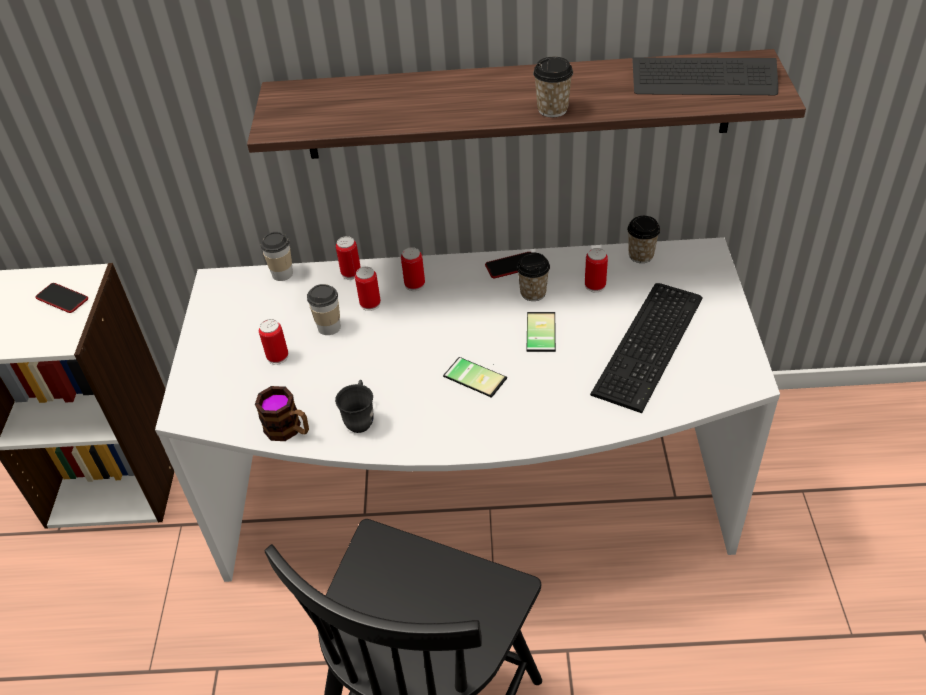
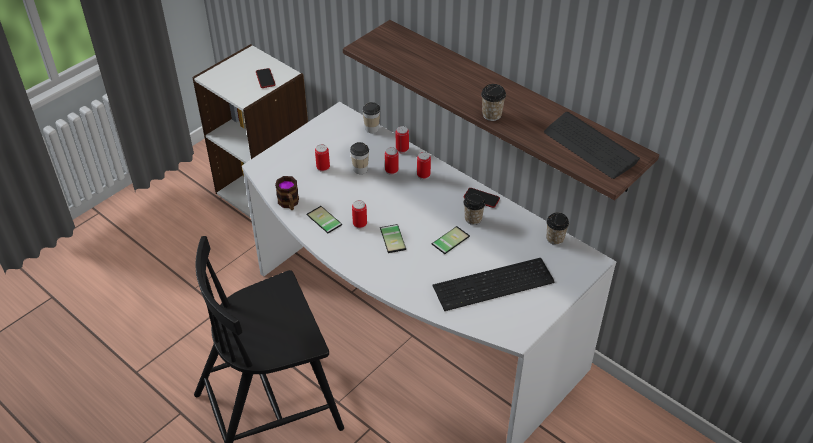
camera: 40 degrees right, 0 degrees up
grey mug [335,380,374,433] -> phone [307,206,342,233]
can [585,248,608,293] -> can moved to [352,200,367,229]

